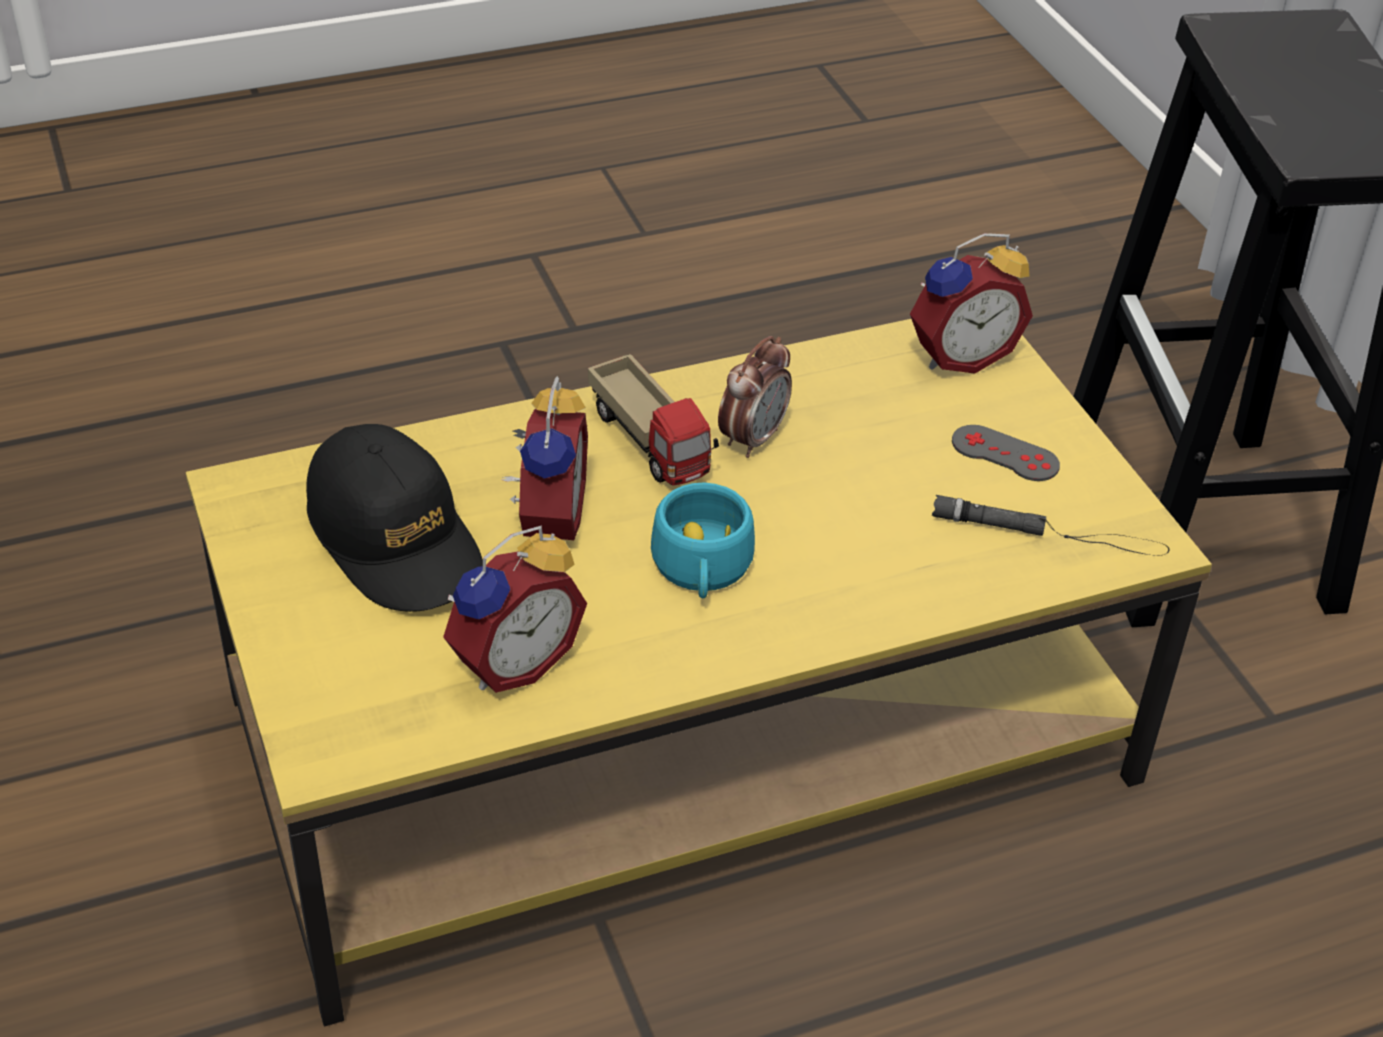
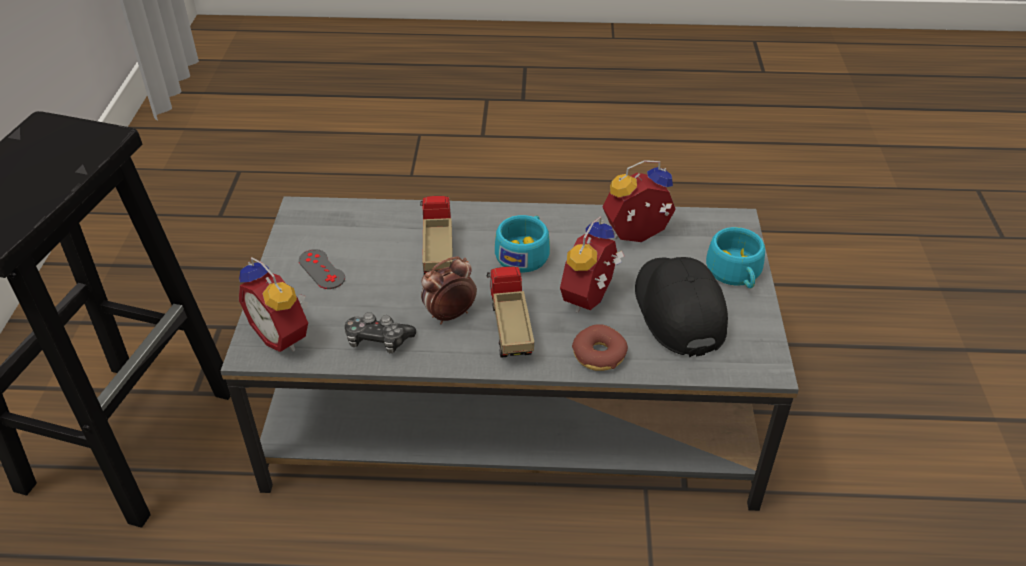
camera: 155 degrees left, 0 degrees up
yellow coffee table [186,319,1212,1027] -> grey coffee table [220,196,799,511]
alarm clock [910,233,1033,374] -> alarm clock turned 135 degrees counterclockwise [239,257,308,352]
black flashlight [932,495,1169,556] -> none
none -> game controller [345,312,416,353]
none -> toy truck [420,196,453,274]
none -> donut [572,324,628,371]
none -> turquoise cup [706,227,765,289]

